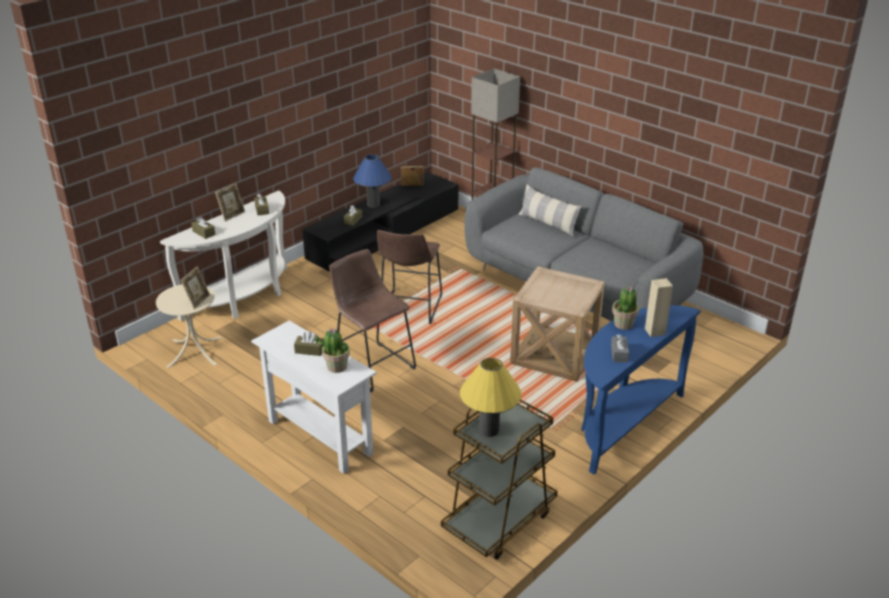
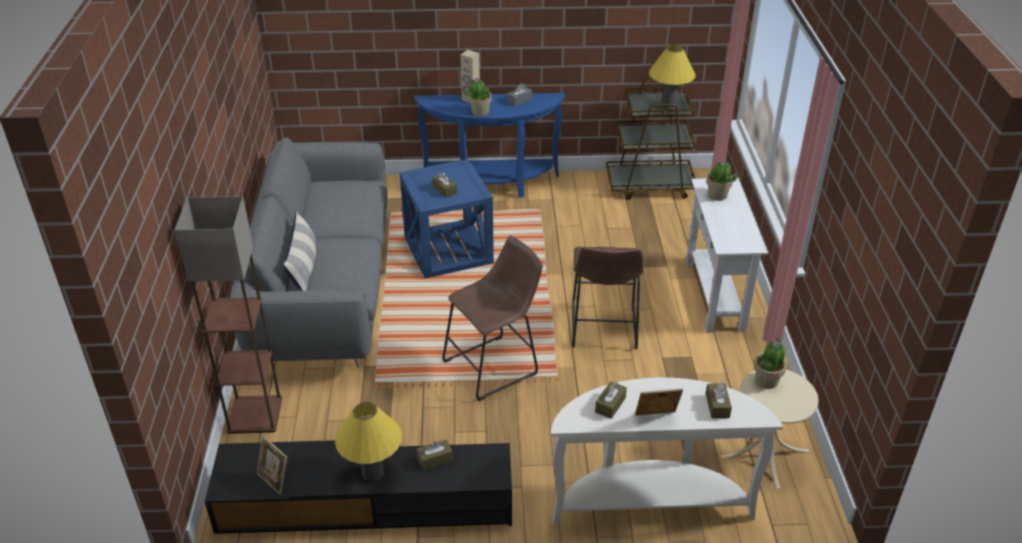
camera: 135 degrees left, 5 degrees up
picture frame [181,266,210,310] -> potted plant [754,337,787,389]
brown tissue box [294,331,324,356] -> brown tissue box moved to [432,172,457,198]
blue table lamp [353,154,392,208] -> yellow table lamp [335,402,402,482]
beige side table [510,266,605,382] -> blue side table [400,159,494,279]

